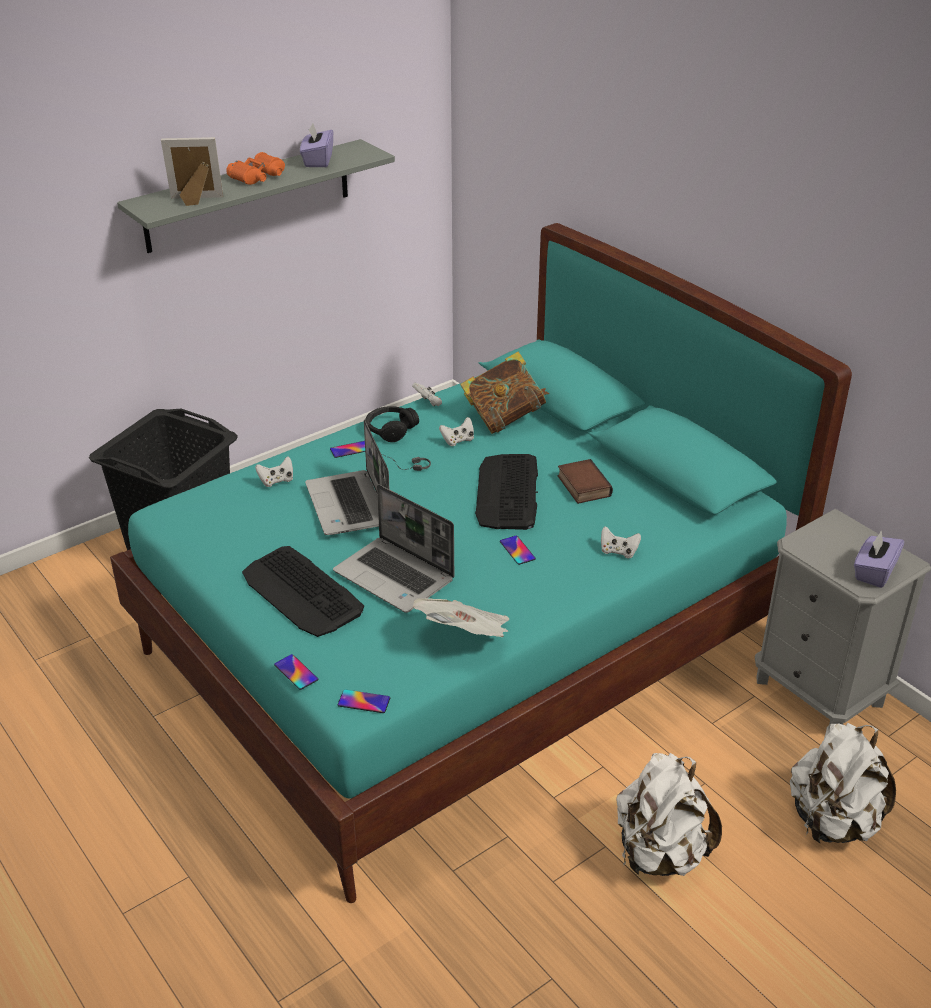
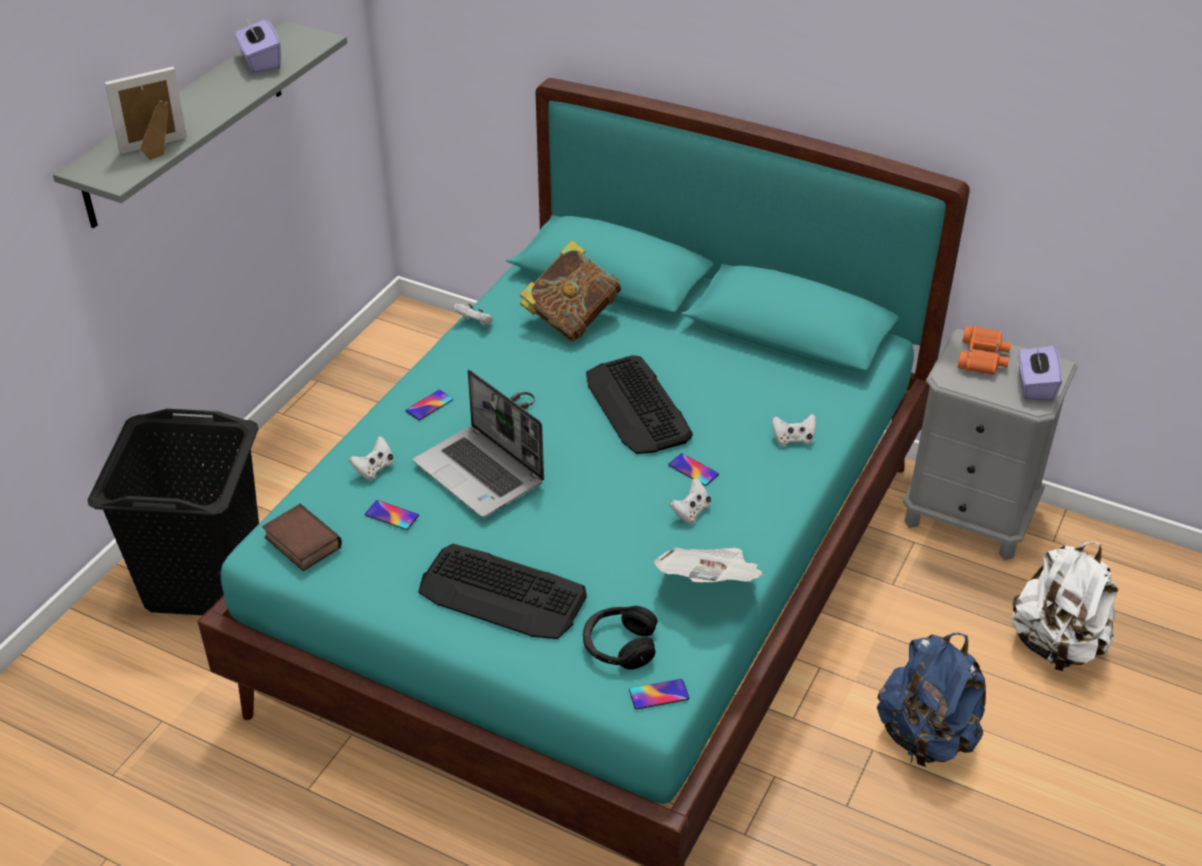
camera: 25 degrees left, 5 degrees up
orange binoculars [226,152,285,185] -> orange binoculars moved to [958,326,1011,375]
phone [274,654,319,690] -> phone moved to [365,500,419,530]
laptop [333,484,454,613] -> none
black headphones [365,406,419,442] -> black headphones moved to [583,606,657,670]
white game controller [439,417,474,446] -> white game controller moved to [670,478,711,524]
book [558,459,613,504] -> book moved to [262,504,342,571]
white backpack [616,753,722,876] -> blue backpack [877,633,986,767]

